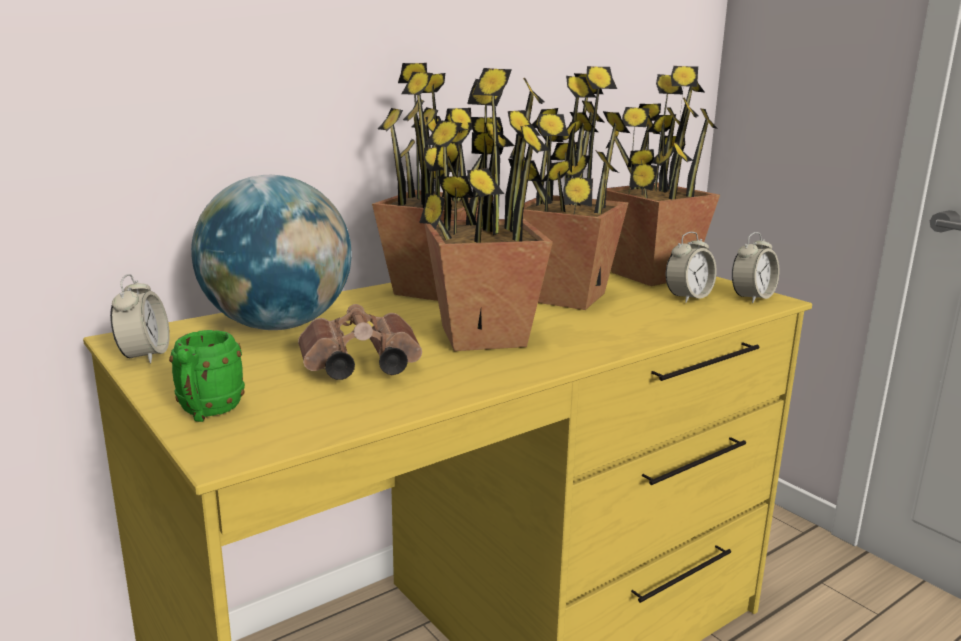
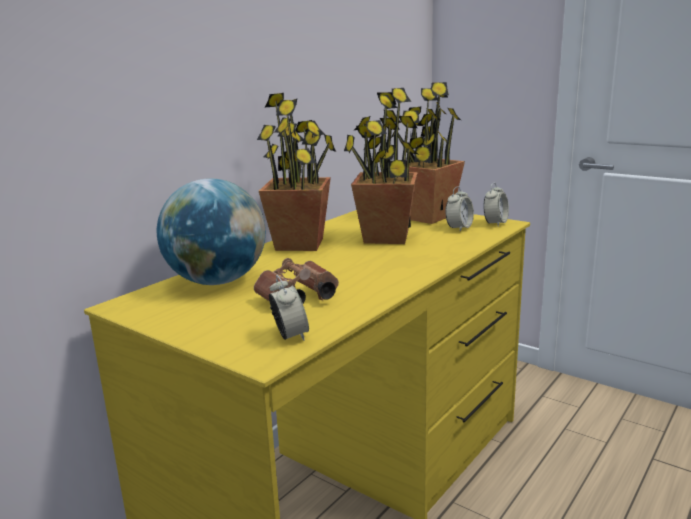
camera: 15 degrees left, 0 degrees up
alarm clock [110,274,170,364] -> alarm clock moved to [269,275,309,341]
green mug [169,330,245,422] -> none
potted plant [419,68,553,351] -> none

